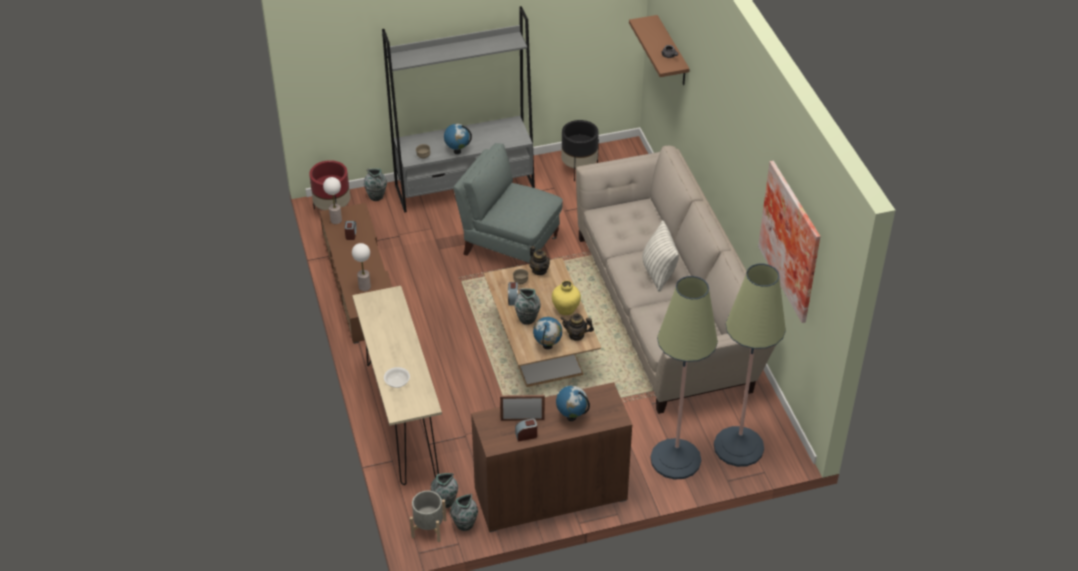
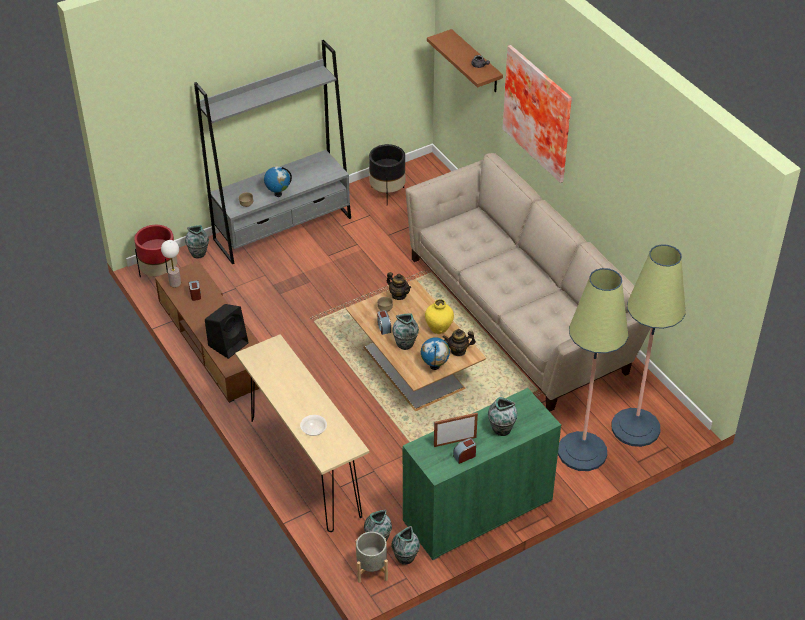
camera: 15 degrees left, 0 degrees up
table lamp [352,243,371,291] -> black speaker [205,304,249,359]
grey armchair [453,143,563,265] -> none
brown cabinet [471,382,632,532] -> green cabinet [403,388,561,560]
globe [556,385,590,421] -> vase [488,397,517,436]
pillow [643,220,679,292] -> none
picture [758,161,820,323] -> picture moved to [503,45,572,183]

